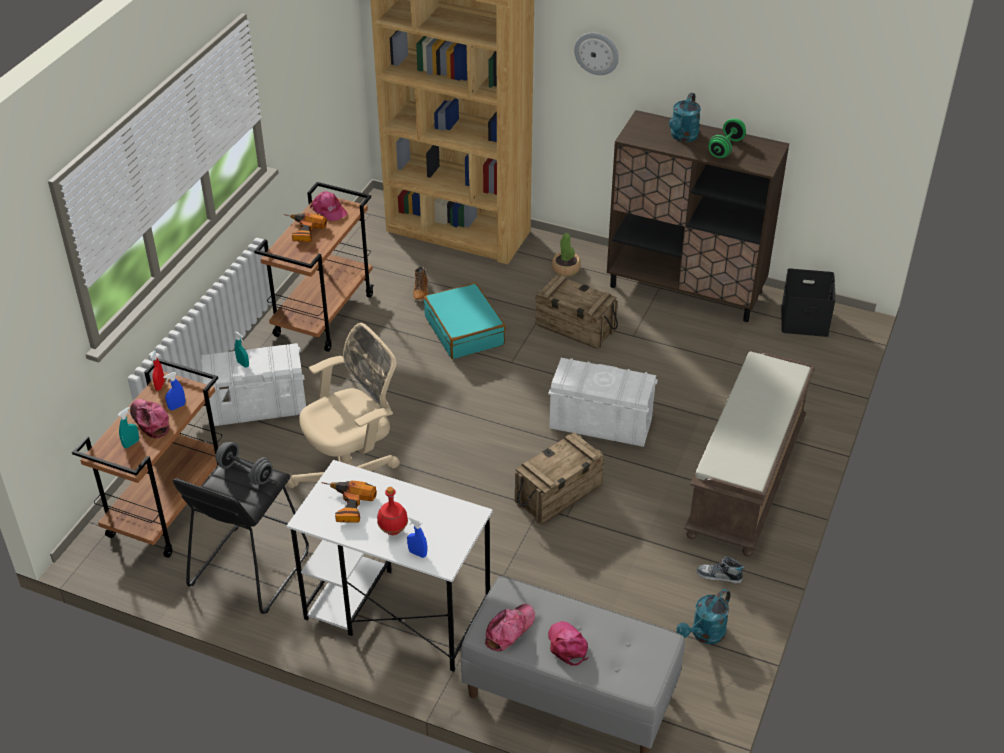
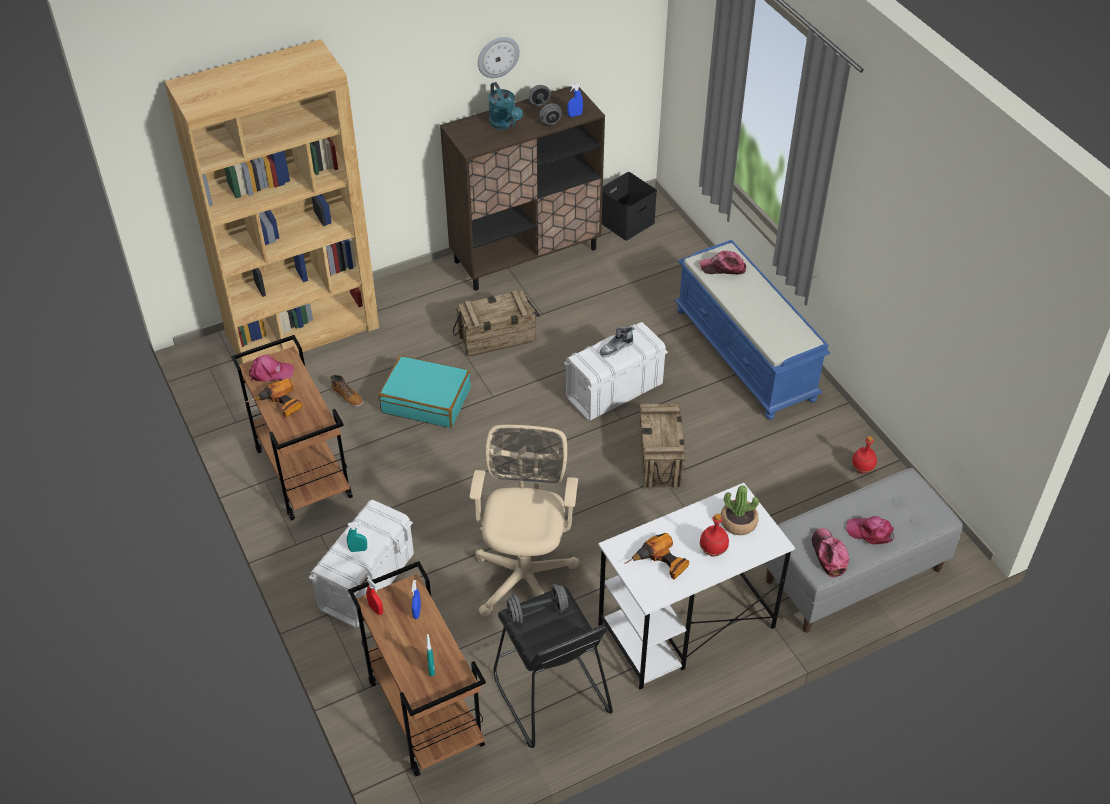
camera: 50 degrees left, 5 degrees up
cap [130,399,169,439] -> cap moved to [699,251,746,275]
blue spray bottle [407,517,427,558] -> blue spray bottle moved to [567,83,583,117]
potted plant [552,233,581,276] -> potted plant moved to [720,485,759,535]
wall clock [574,33,619,75] -> wall clock moved to [478,37,520,78]
turquoise watering can [677,589,731,644] -> red bottle [852,436,877,474]
brown bench [684,351,815,557] -> blue bench [675,240,830,420]
shoe [697,556,745,584] -> shoe moved to [599,326,635,357]
green dumbbell [709,119,746,158] -> grey dumbbell [529,85,562,125]

